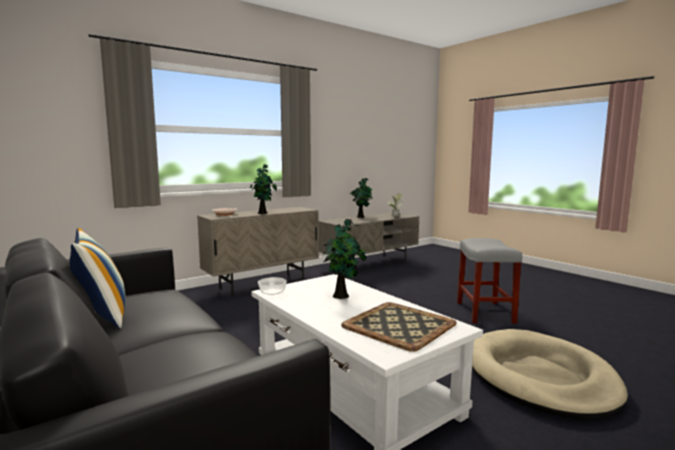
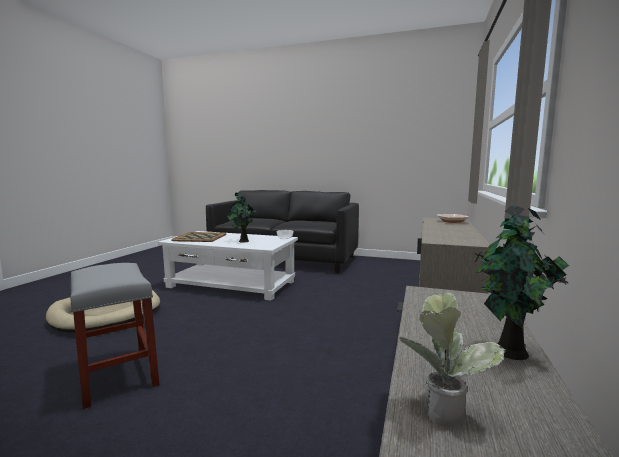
camera: 145 degrees right, 0 degrees up
pillow [70,228,125,329] -> none
potted plant [250,164,277,214] -> none

